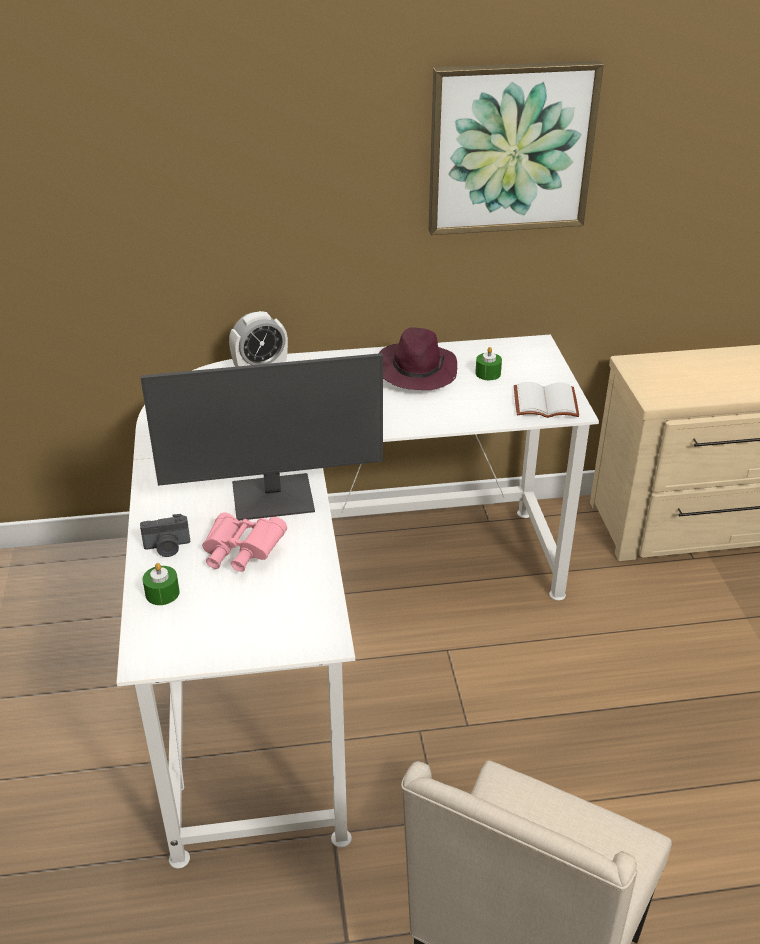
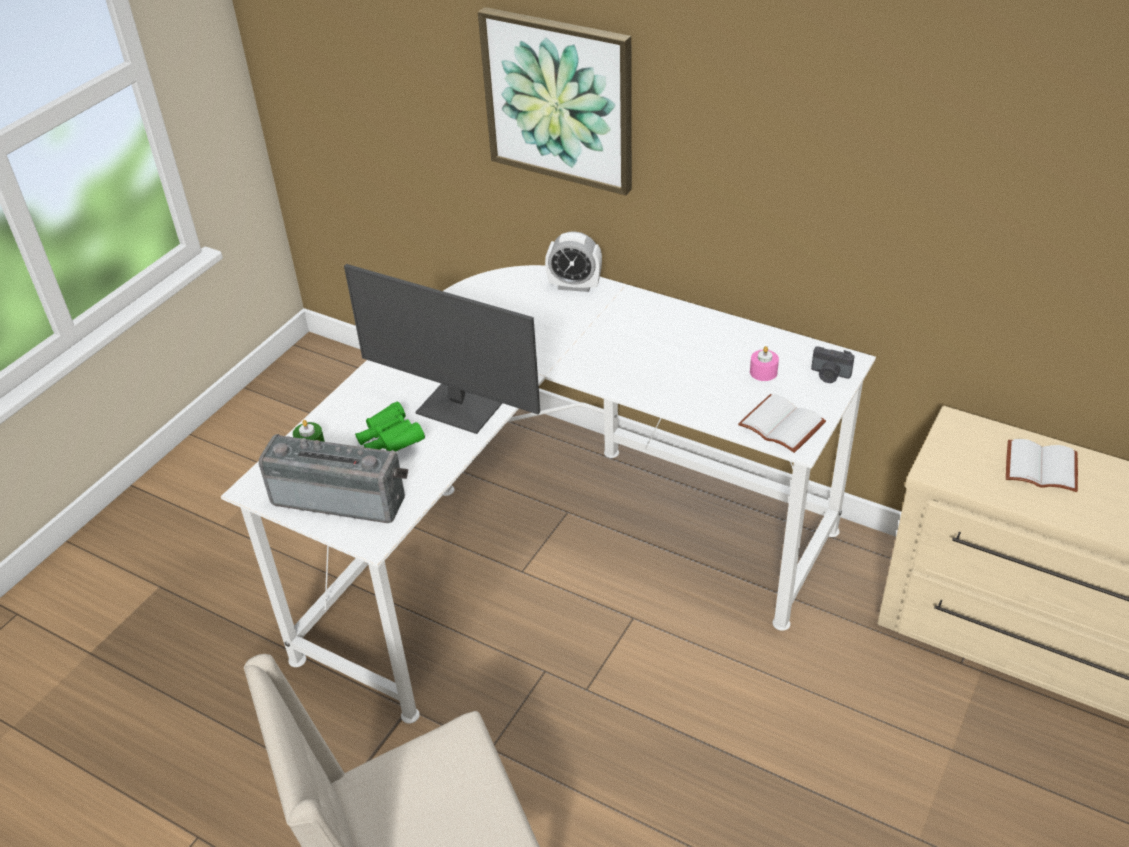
camera: 40 degrees right, 5 degrees up
camera [140,514,190,557] -> camera moved to [811,346,855,383]
pink binoculars [202,512,287,572] -> green binoculars [355,402,425,452]
purple hat [379,327,457,390] -> none
picture [429,61,604,235] -> picture moved to [478,7,632,195]
green candle [475,347,502,380] -> pink candle [750,346,779,381]
none -> radio [259,434,408,523]
none -> white book [1006,439,1078,492]

